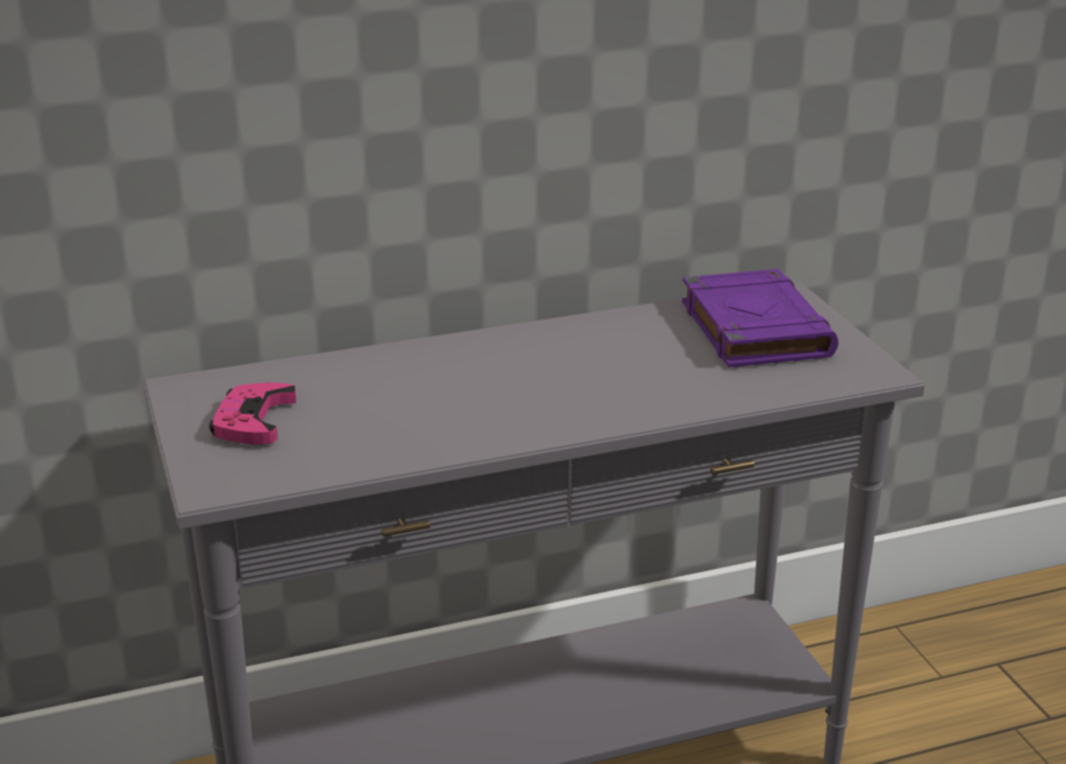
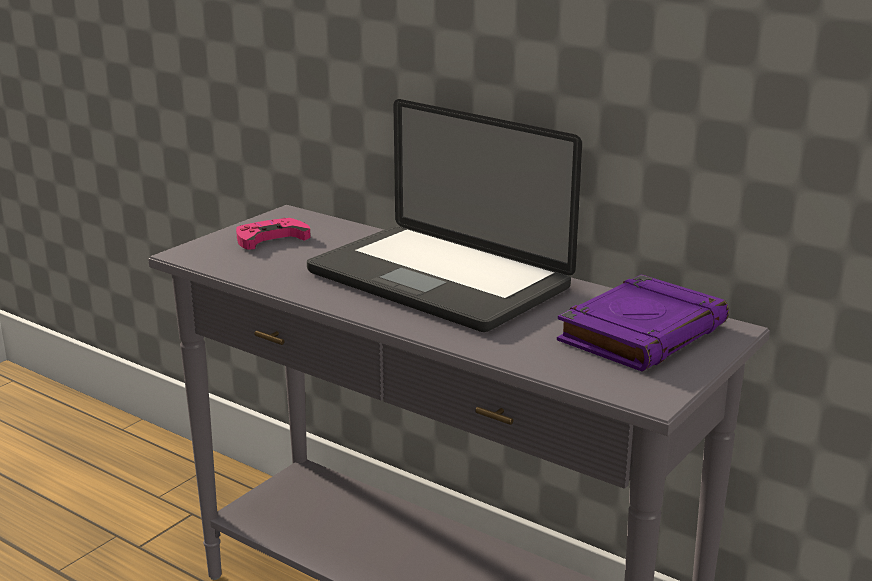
camera: 55 degrees right, 5 degrees down
none -> laptop [307,99,582,332]

